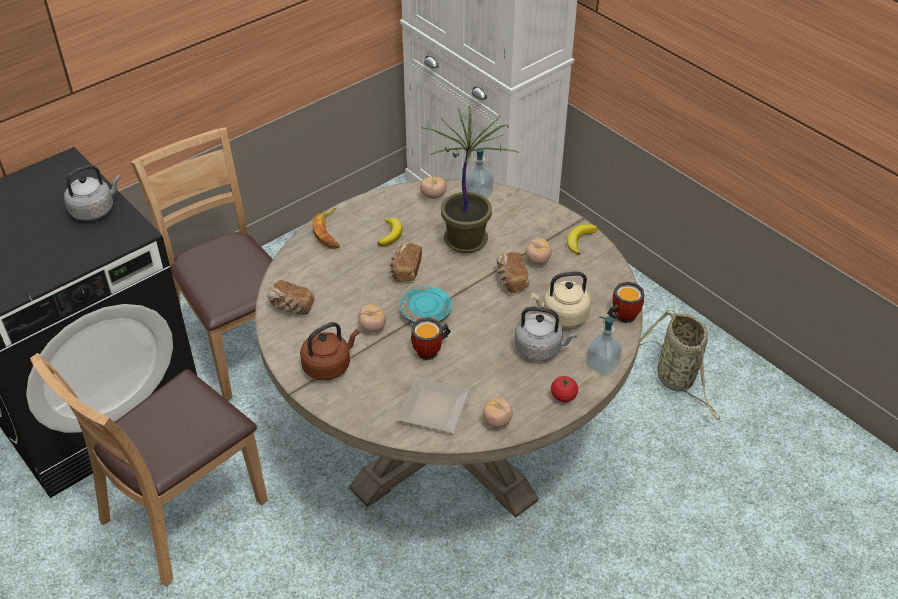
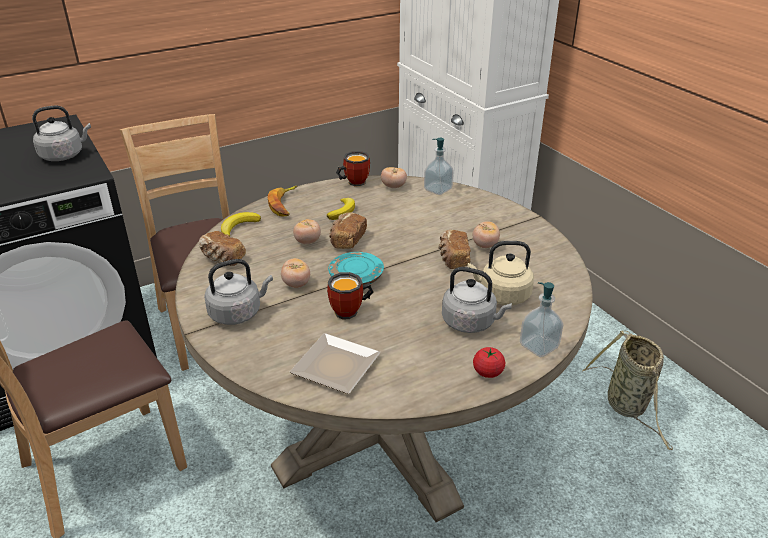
camera: 10 degrees right, 10 degrees down
brown kettle [300,322,359,381] -> grey kettle [204,259,273,325]
potted plant [420,106,519,253] -> none
tomato [483,397,513,428] -> tomato moved to [293,219,321,244]
banana [567,224,598,255] -> banana moved to [221,212,261,236]
mug [607,282,645,323] -> mug moved to [336,151,370,187]

